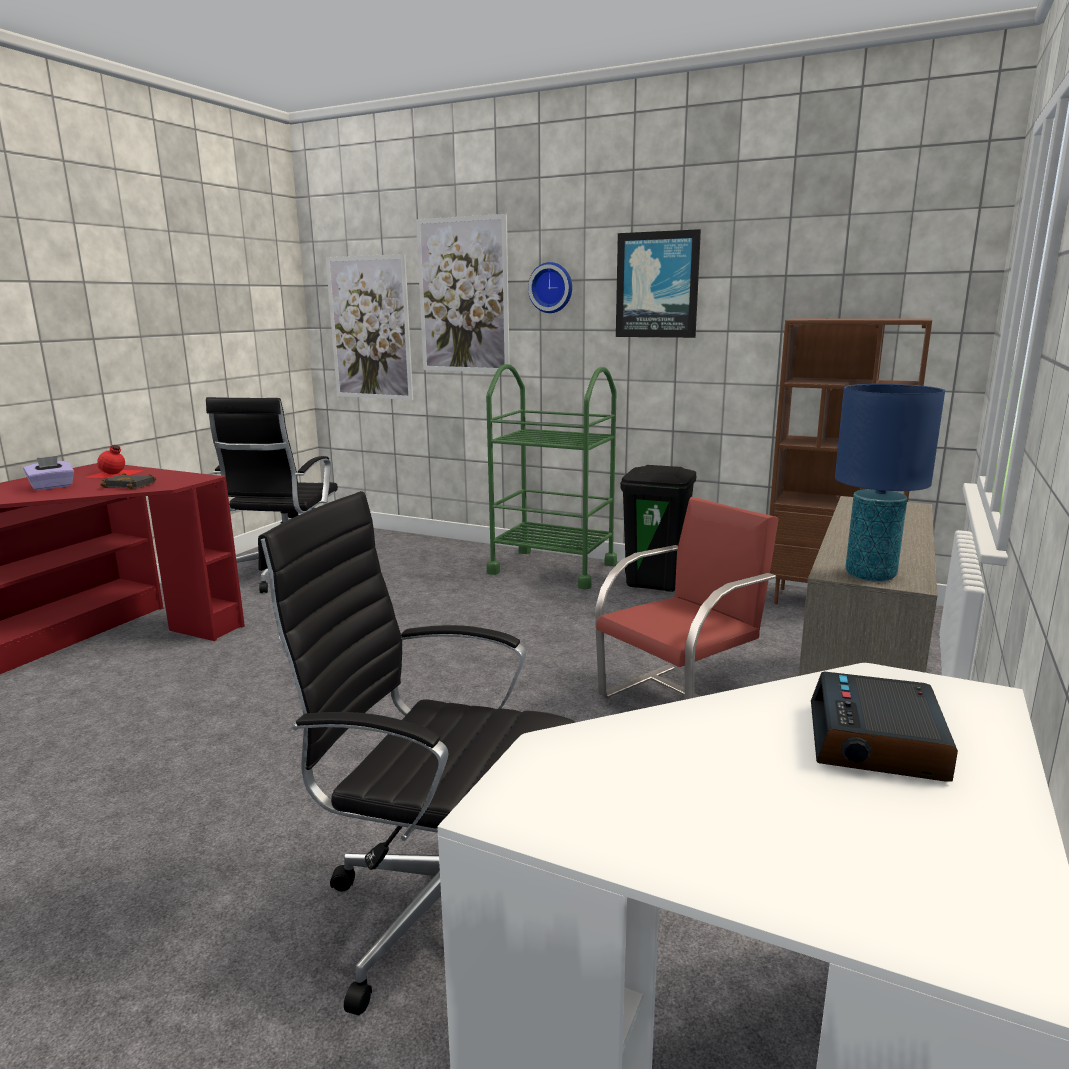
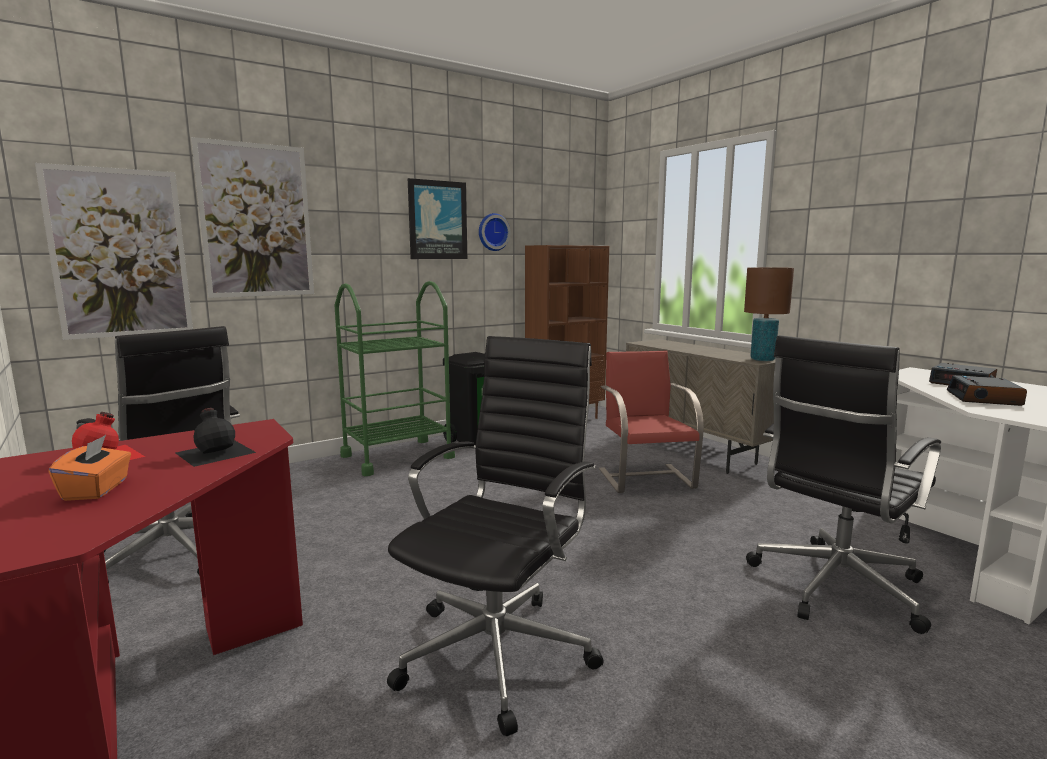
camera: 60 degrees left, 5 degrees down
purple tissue box [23,456,74,490] -> orange tissue box [48,435,131,501]
black book [100,473,156,490] -> black bottle [176,408,257,467]
wall clock [528,262,572,313] -> wall clock moved to [479,213,510,251]
blue table lamp [835,384,945,582] -> brown table lamp [744,267,794,361]
none -> black office chair [387,336,604,736]
none -> alarm clock [947,375,1027,406]

